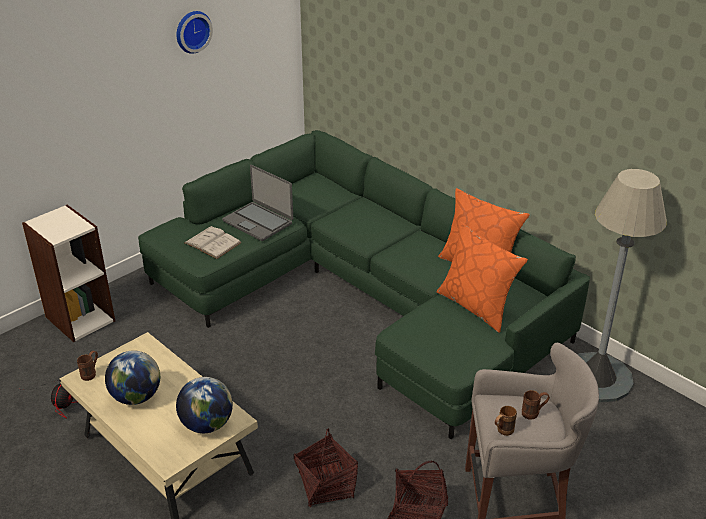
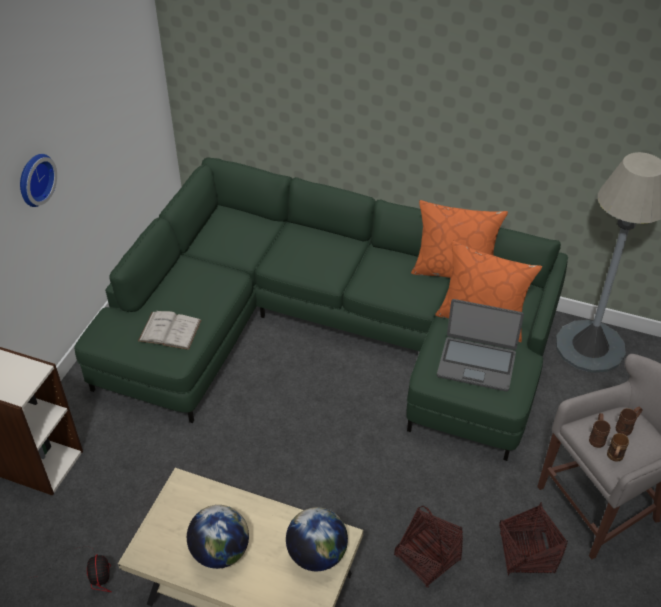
camera: 25 degrees left, 10 degrees up
brown mug [77,351,98,381] -> brown mug moved to [589,413,610,448]
wall clock [177,11,213,54] -> wall clock moved to [20,154,57,207]
laptop [222,165,293,241] -> laptop moved to [437,299,524,392]

